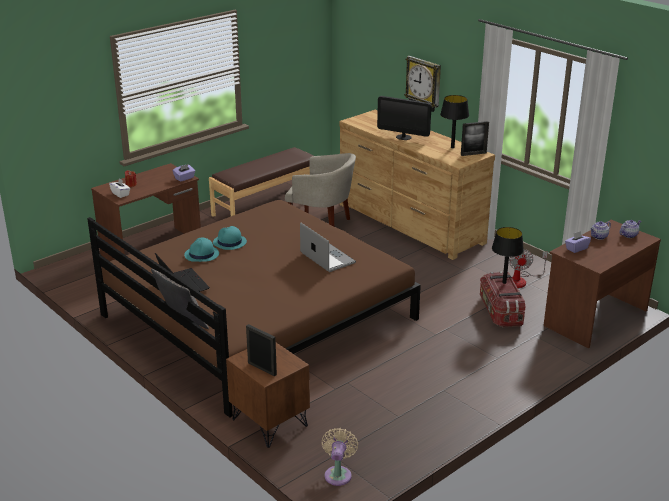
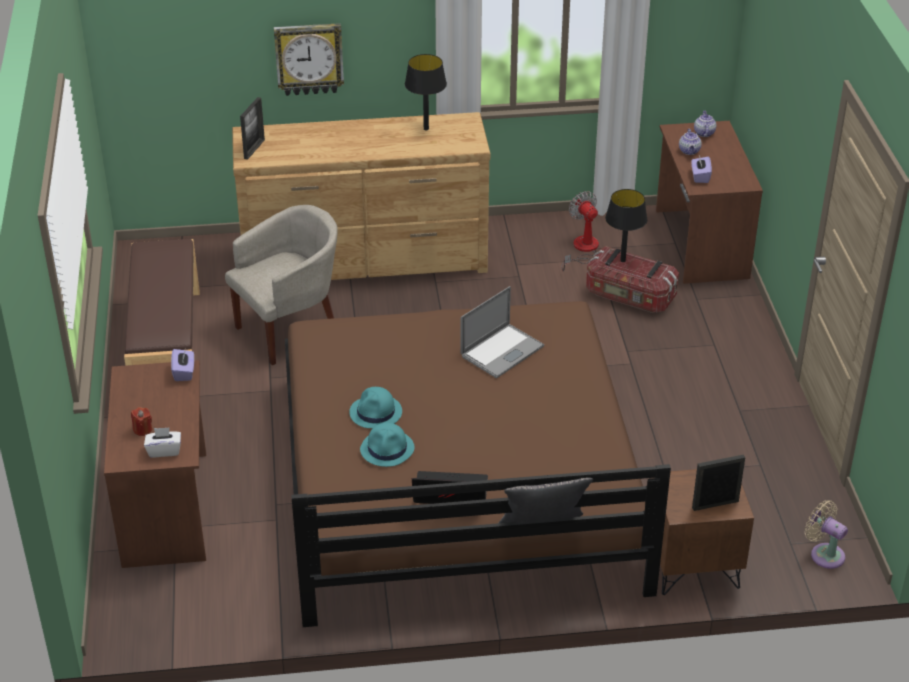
camera: 55 degrees left, 10 degrees up
laptop [300,223,356,272] -> laptop turned 135 degrees clockwise [460,286,544,378]
monitor [377,96,432,140] -> none
picture frame [461,121,489,156] -> picture frame moved to [240,97,265,160]
fan [509,249,548,288] -> fan turned 150 degrees counterclockwise [561,191,599,271]

